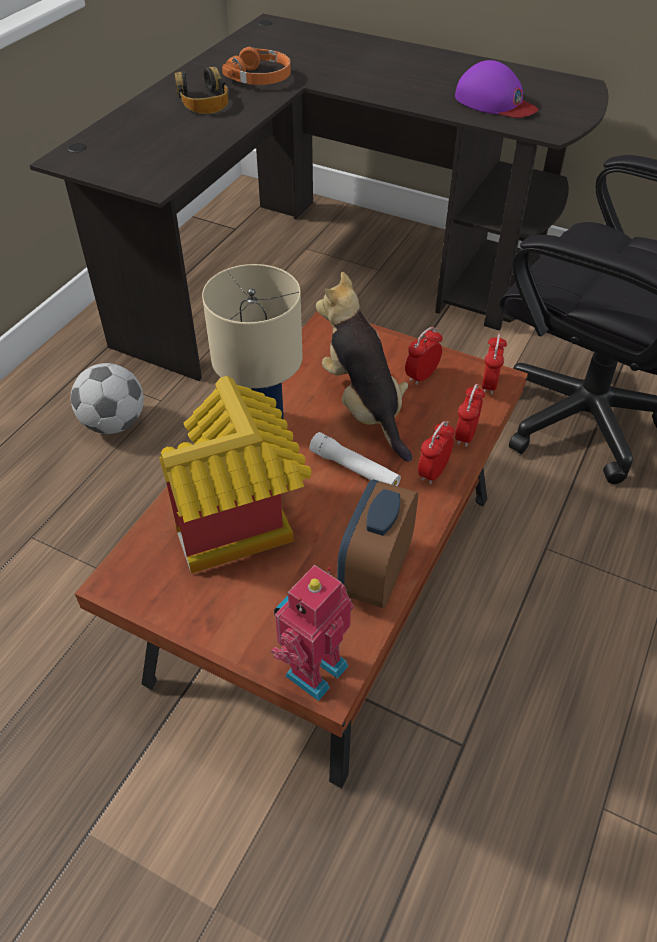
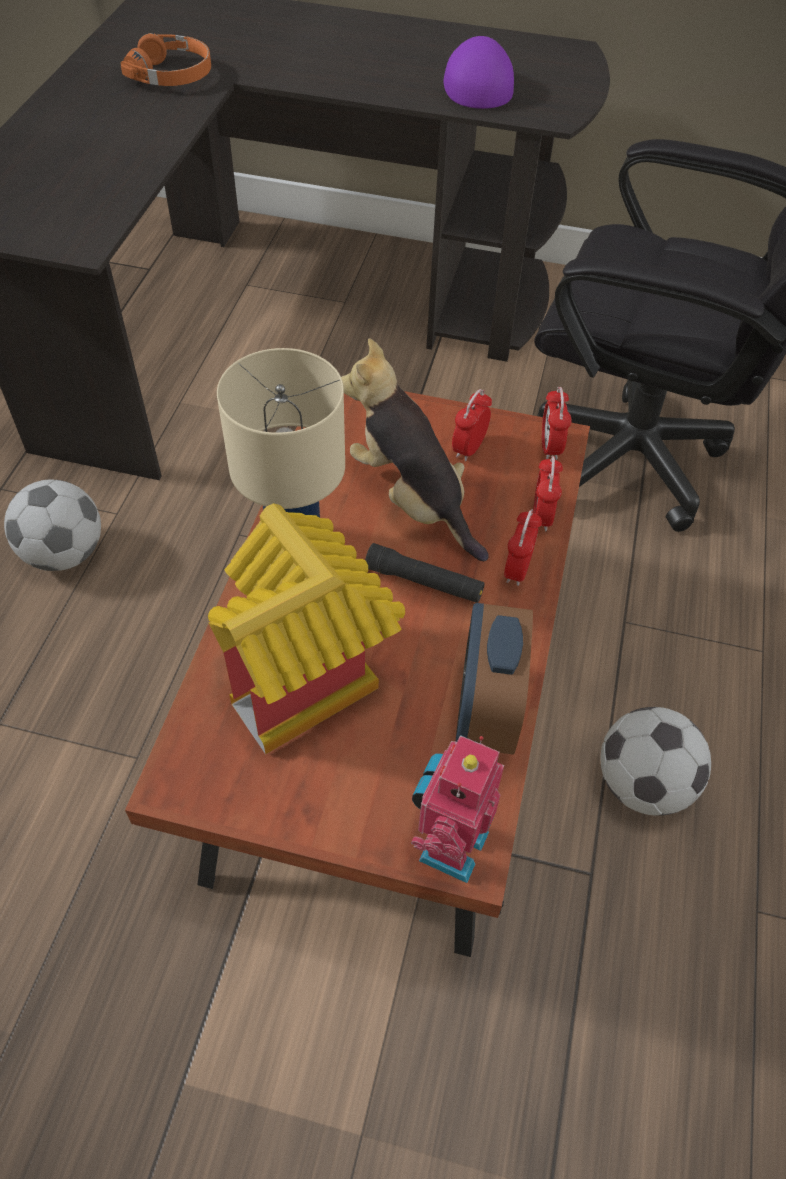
camera: 15 degrees left, 5 degrees up
headphones [175,67,229,114] -> none
white flashlight [309,432,401,486] -> black flashlight [365,543,485,603]
purple cap [455,60,538,118] -> purple cap turned 120 degrees counterclockwise [444,36,514,109]
none -> football [600,707,711,816]

